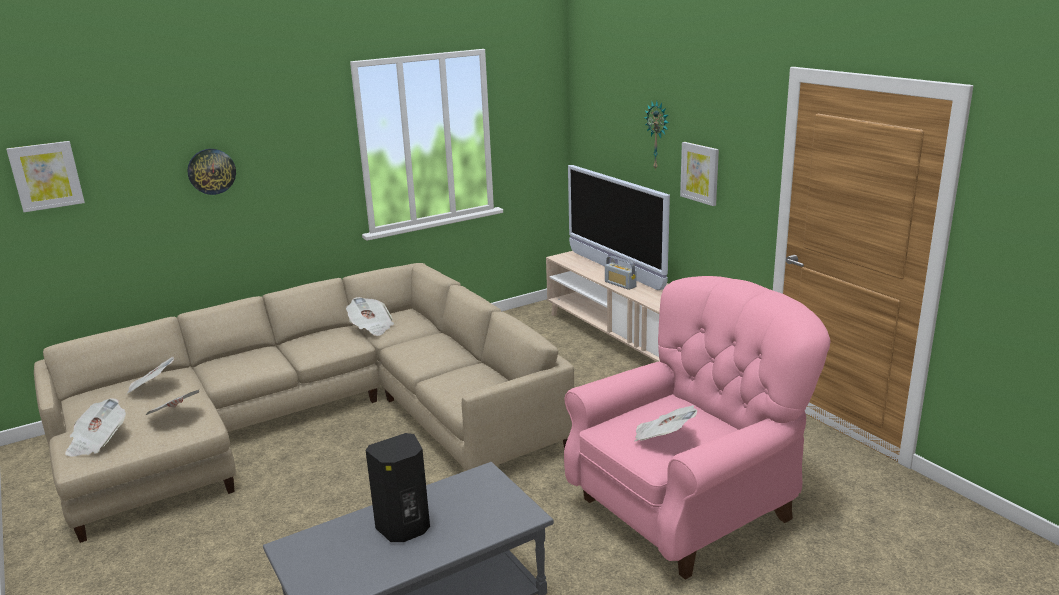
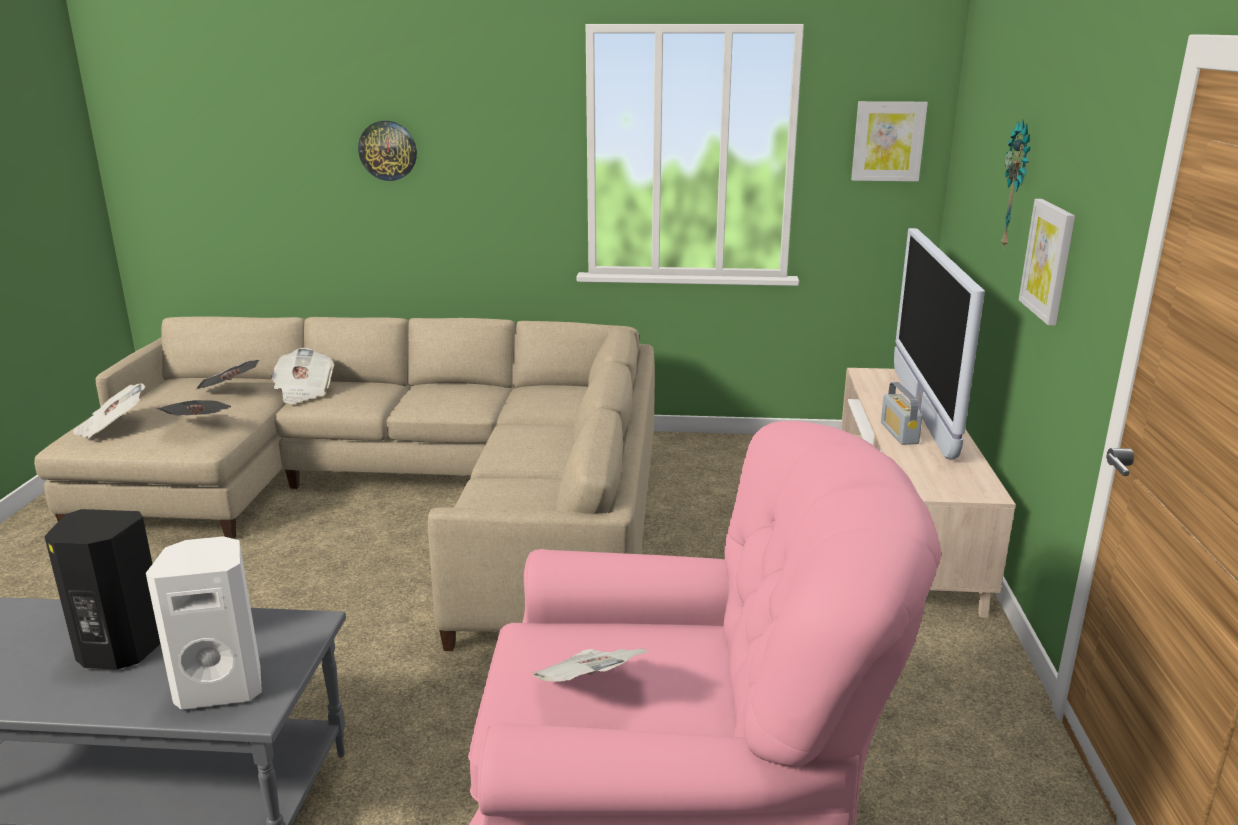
camera: 35 degrees right, 0 degrees up
picture [6,141,85,212] -> picture moved to [851,101,928,181]
newspaper [346,297,394,336] -> newspaper moved to [270,348,335,404]
none -> white speaker [146,536,262,710]

